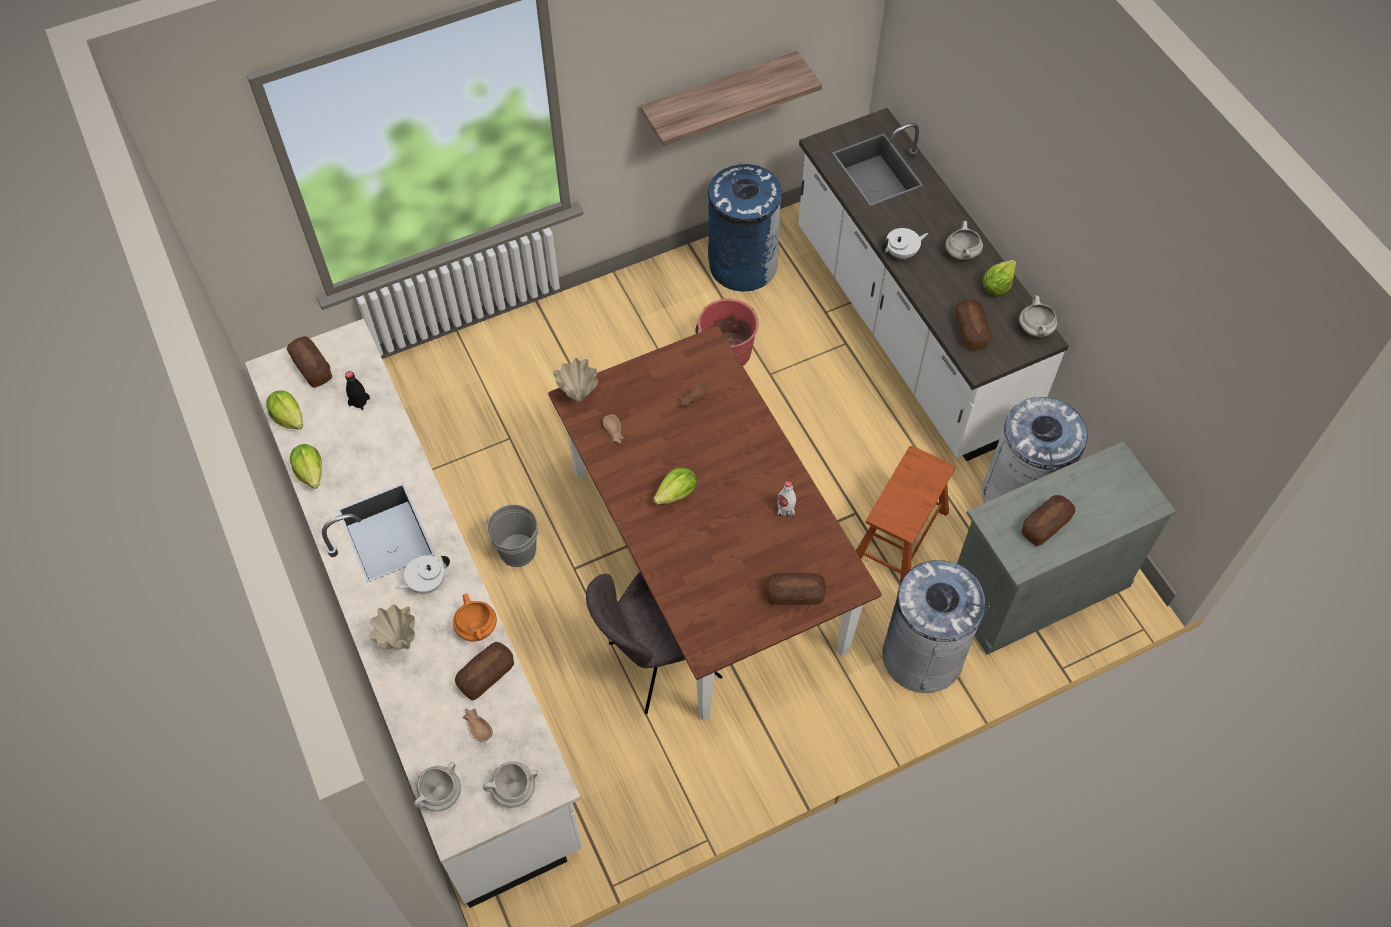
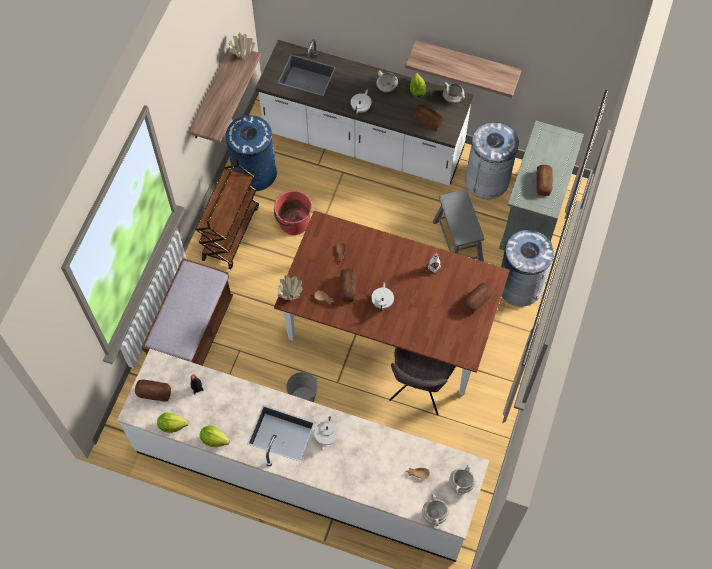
camera: 45 degrees left, 5 degrees up
beige vase [369,605,415,650] -> beige vase moved to [228,32,255,59]
orange cooking pot [453,594,497,641] -> none
bread [455,642,514,700] -> bread moved to [340,269,356,302]
lettuce [653,467,697,505] -> white teapot [371,282,394,312]
brown stool [856,446,955,582] -> grey stool [432,190,484,261]
none -> brown bench [141,258,233,366]
none -> brown cart [195,159,259,269]
none -> shelf [405,40,522,98]

